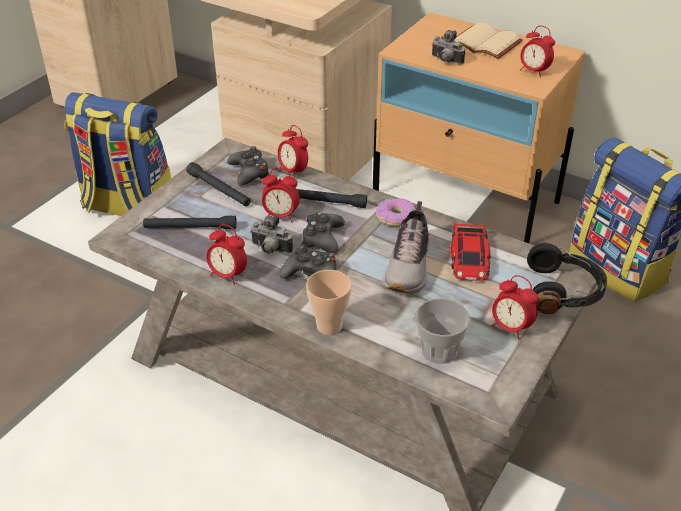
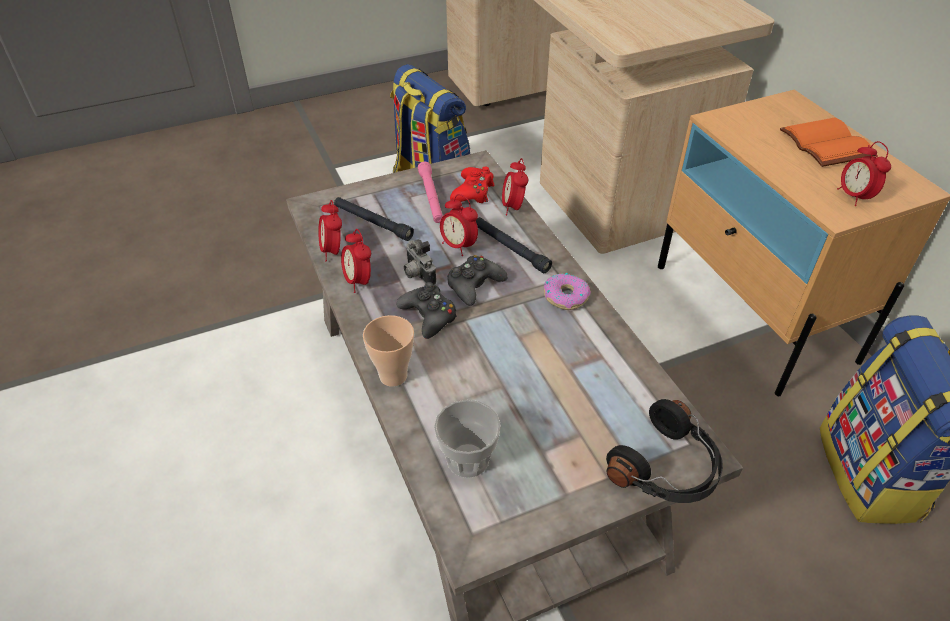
camera: 35 degrees right, 5 degrees up
black flashlight [186,162,251,206] -> pink flashlight [418,161,443,223]
black game controller [227,146,270,186] -> red game controller [450,166,494,203]
shoe [382,201,429,293] -> none
camera [432,30,465,64] -> none
toy car [450,224,491,281] -> none
beige book [454,23,523,59] -> orange book [780,118,875,167]
alarm clock [492,275,539,340] -> alarm clock moved to [318,200,342,261]

